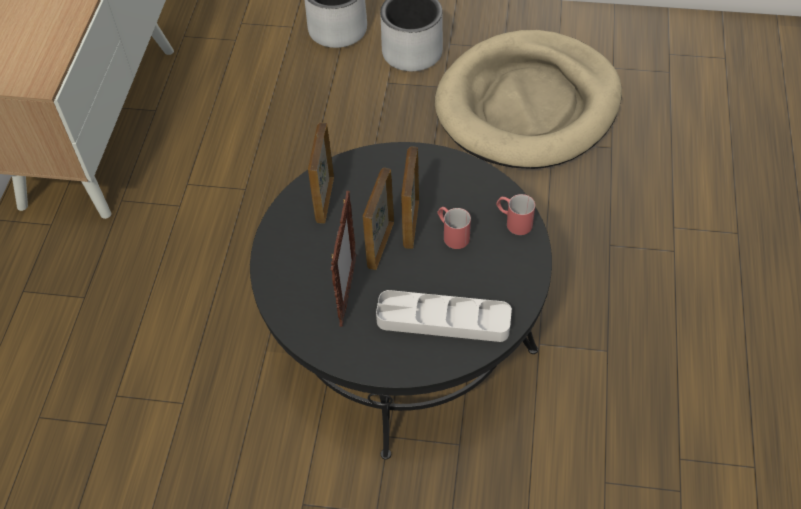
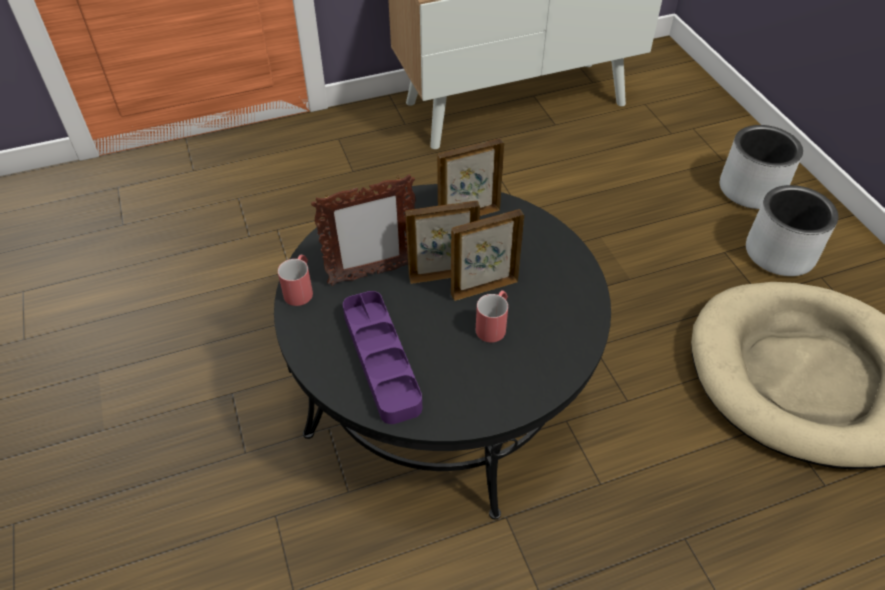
camera: 60 degrees right, 5 degrees down
white tray [376,290,512,342] -> purple tray [343,291,422,424]
red mug [496,194,535,235] -> red mug moved to [278,255,313,306]

